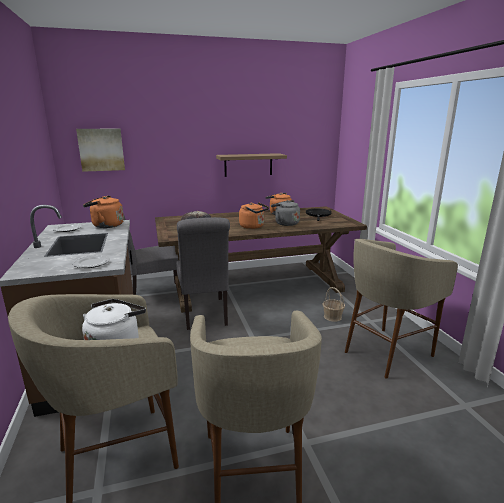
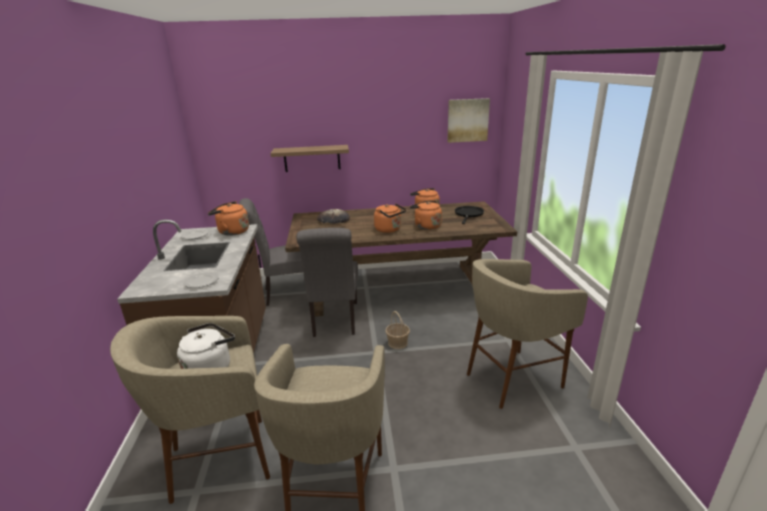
camera: 10 degrees right, 5 degrees up
picture [76,129,125,172] -> picture moved to [447,98,490,143]
shelf [216,153,287,177] -> shelf moved to [270,145,349,172]
grey kettle [271,200,300,226] -> orange kettle [410,201,442,230]
basket [323,287,345,322] -> basket moved to [385,311,410,349]

